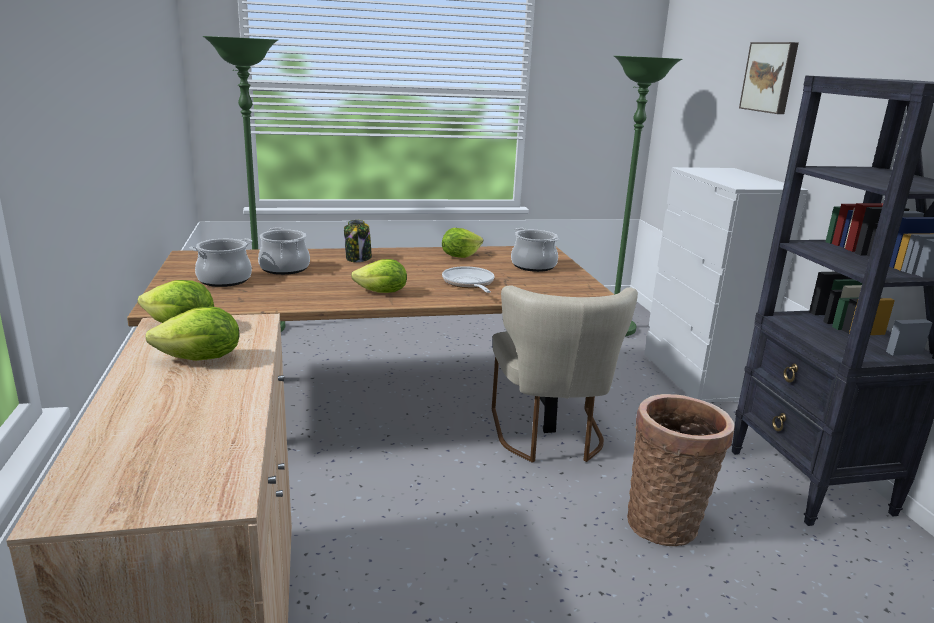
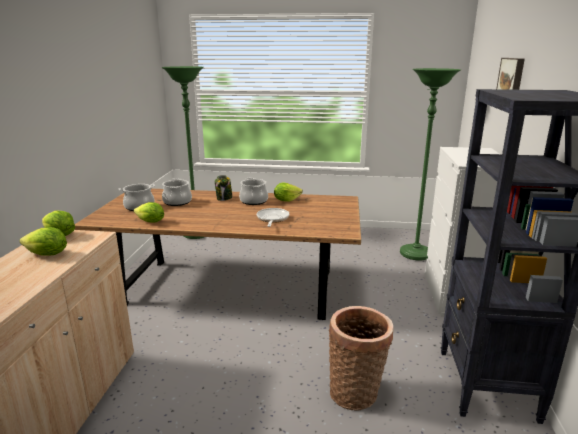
camera: 20 degrees right, 0 degrees up
lettuce [351,259,407,293] -> lettuce moved to [134,202,164,222]
beige chair [492,285,638,463] -> none
cooking pot [511,228,559,272] -> cooking pot moved to [239,178,268,205]

